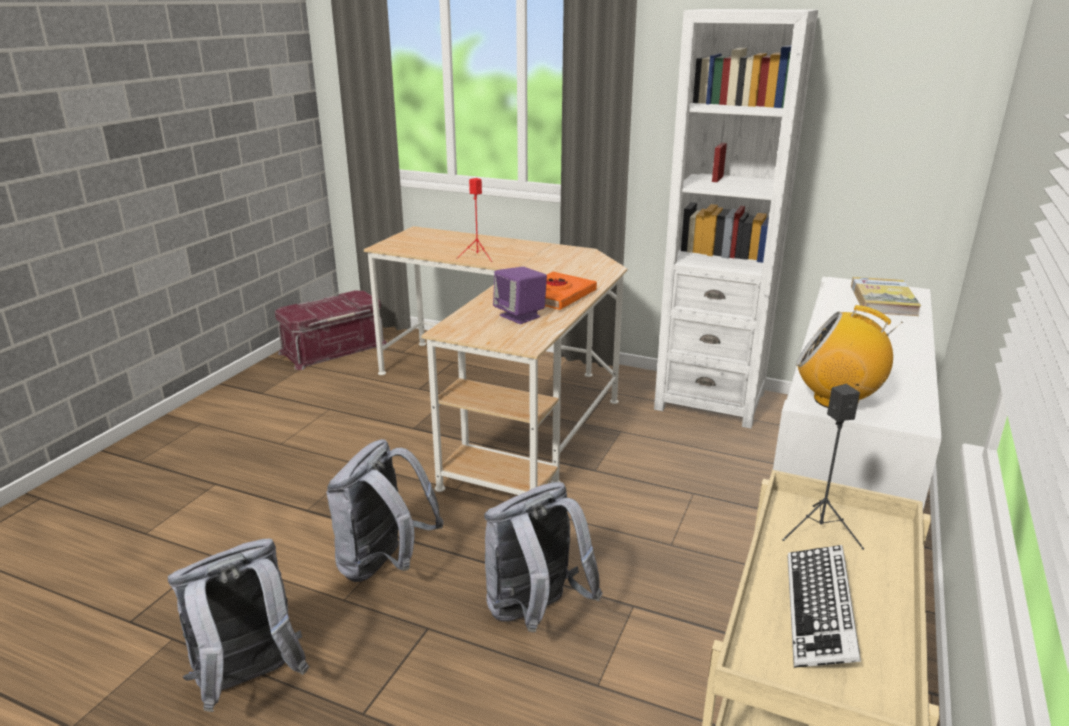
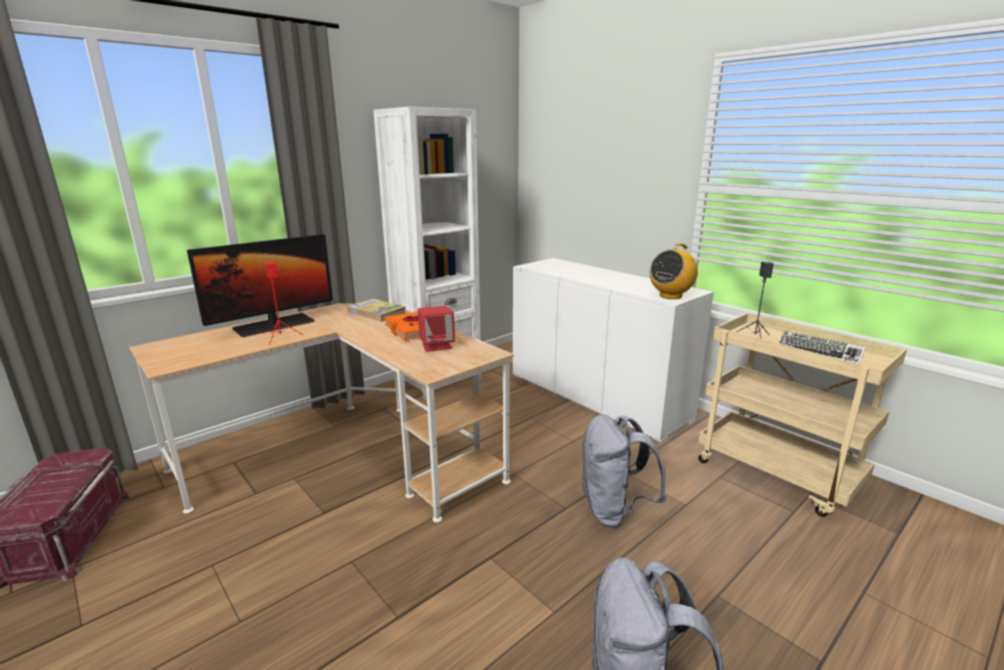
camera: 65 degrees left, 5 degrees down
grey backpack [326,439,443,582] -> none
purple speaker [493,267,547,324] -> red speaker [418,306,455,352]
book [851,277,921,316] -> book moved to [347,299,406,322]
none -> monitor [187,234,333,337]

